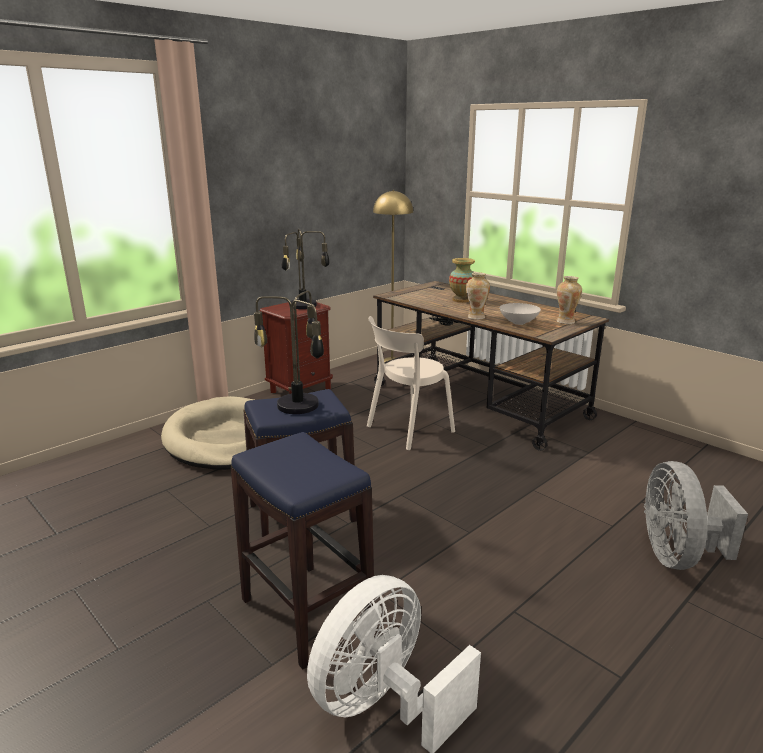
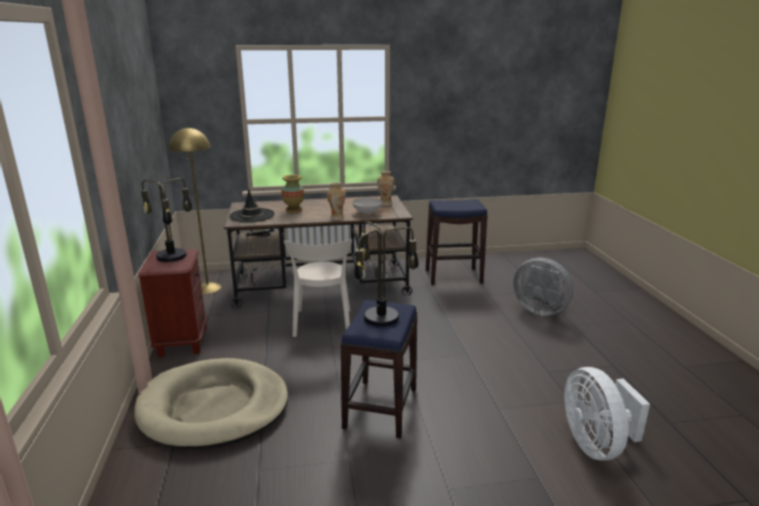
camera: 55 degrees left, 0 degrees up
stool [231,432,375,669] -> stool moved to [426,199,487,285]
none -> black hat [229,189,275,222]

